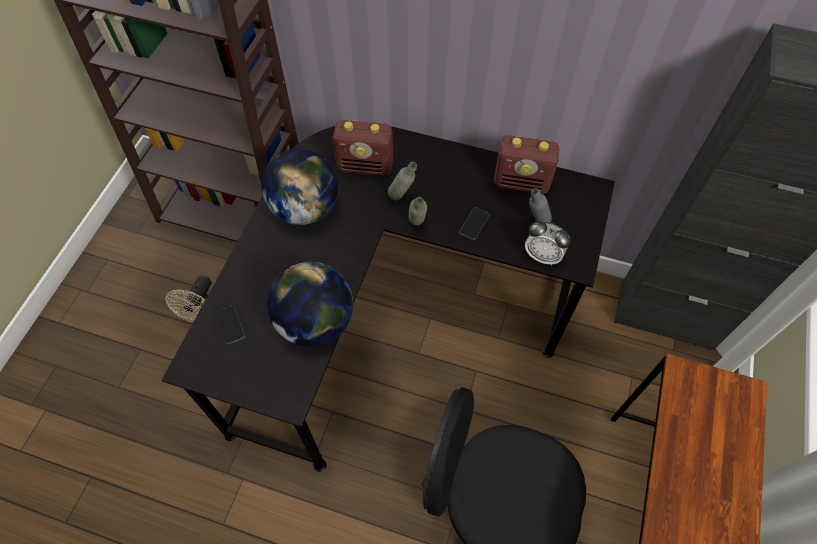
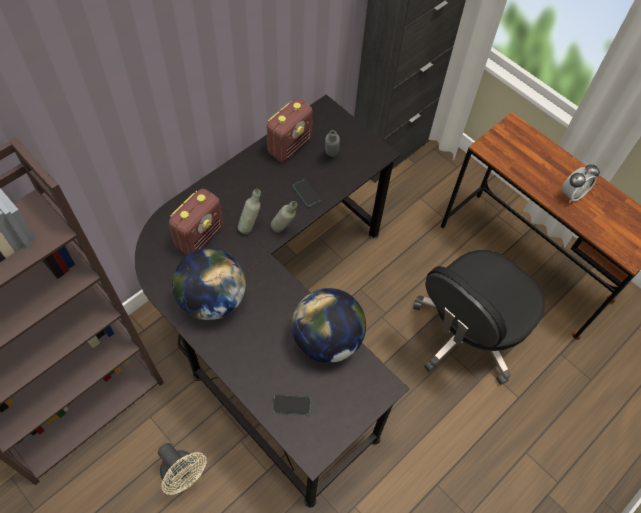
camera: 65 degrees left, 0 degrees up
alarm clock [525,221,571,266] -> alarm clock moved to [561,164,600,203]

